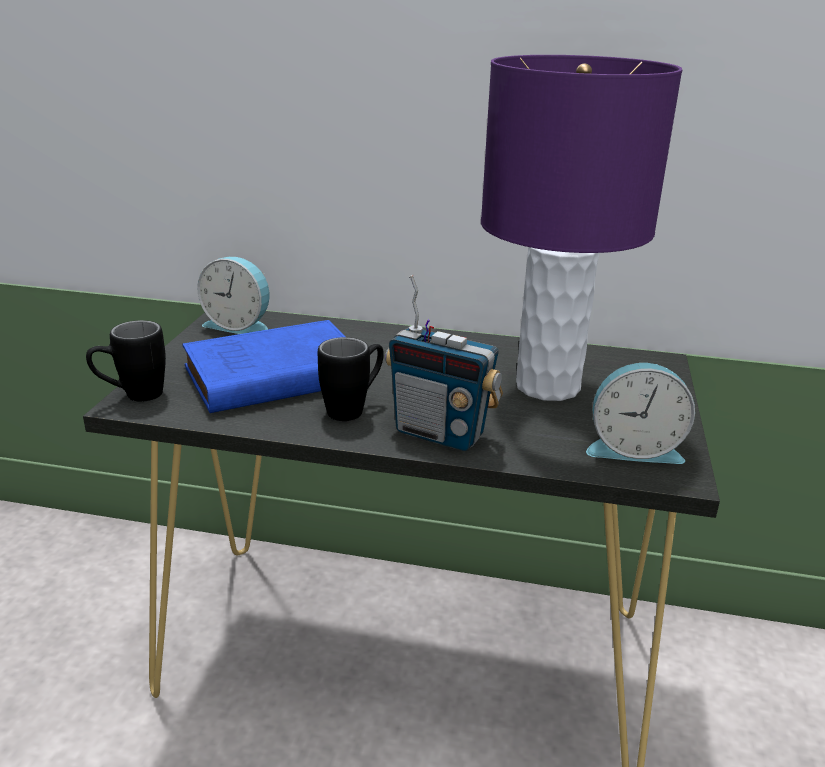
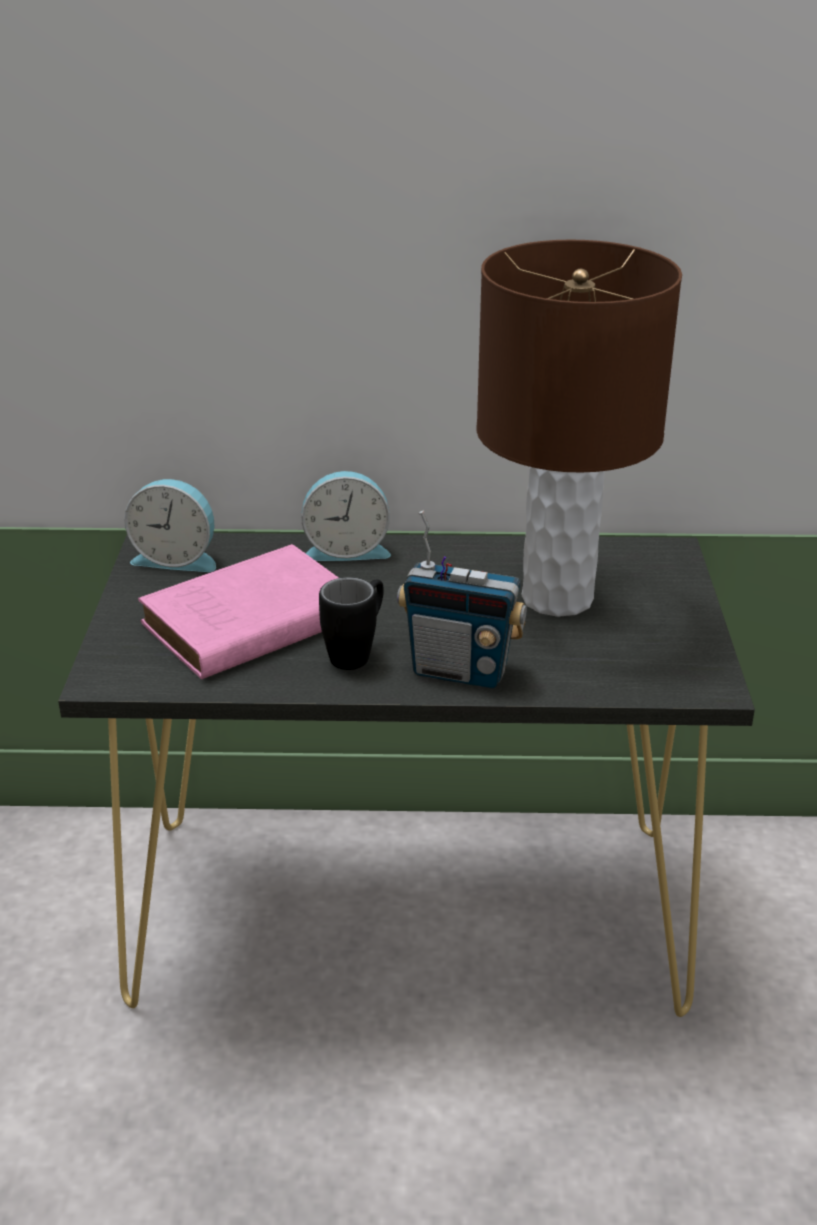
camera: 10 degrees left, 5 degrees up
black mug [86,320,166,402] -> none
blue book [182,320,345,413] -> pink book [138,544,339,679]
purple table lamp [481,55,682,401] -> brown table lamp [476,240,682,617]
alarm clock [586,363,695,464] -> alarm clock moved to [301,471,391,561]

